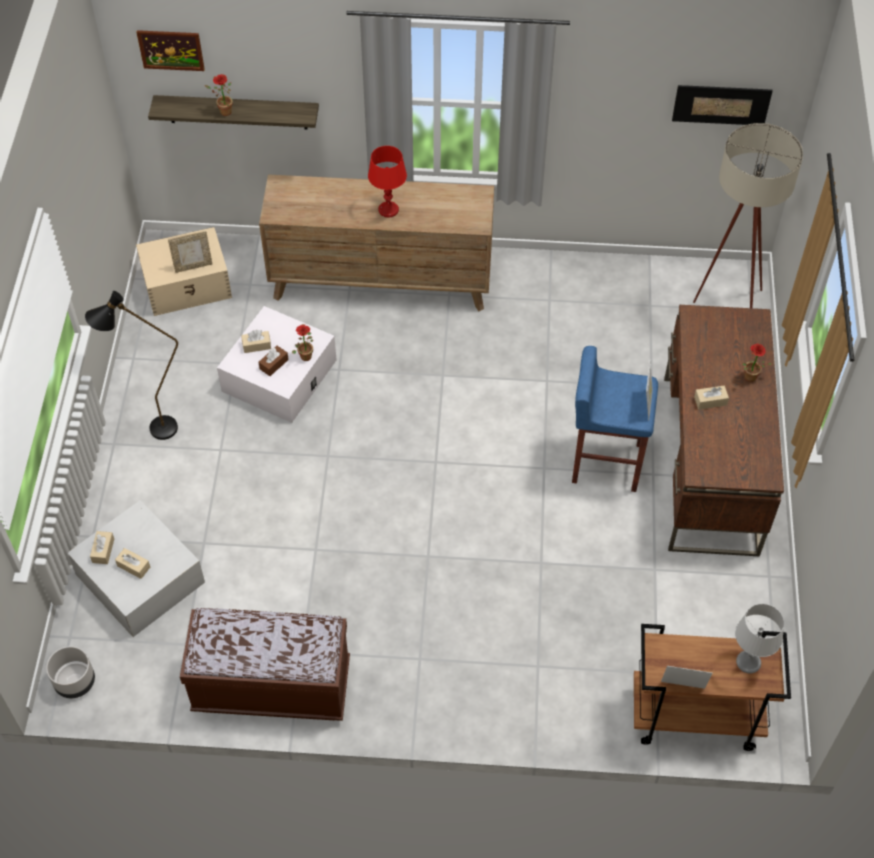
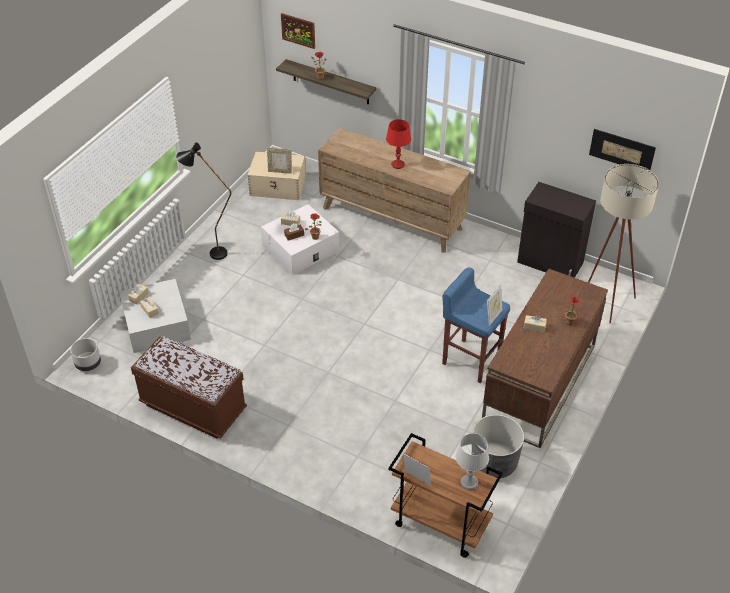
camera: 25 degrees right, 10 degrees down
none -> grey planter [472,414,524,478]
none -> black cabinet [517,182,596,278]

